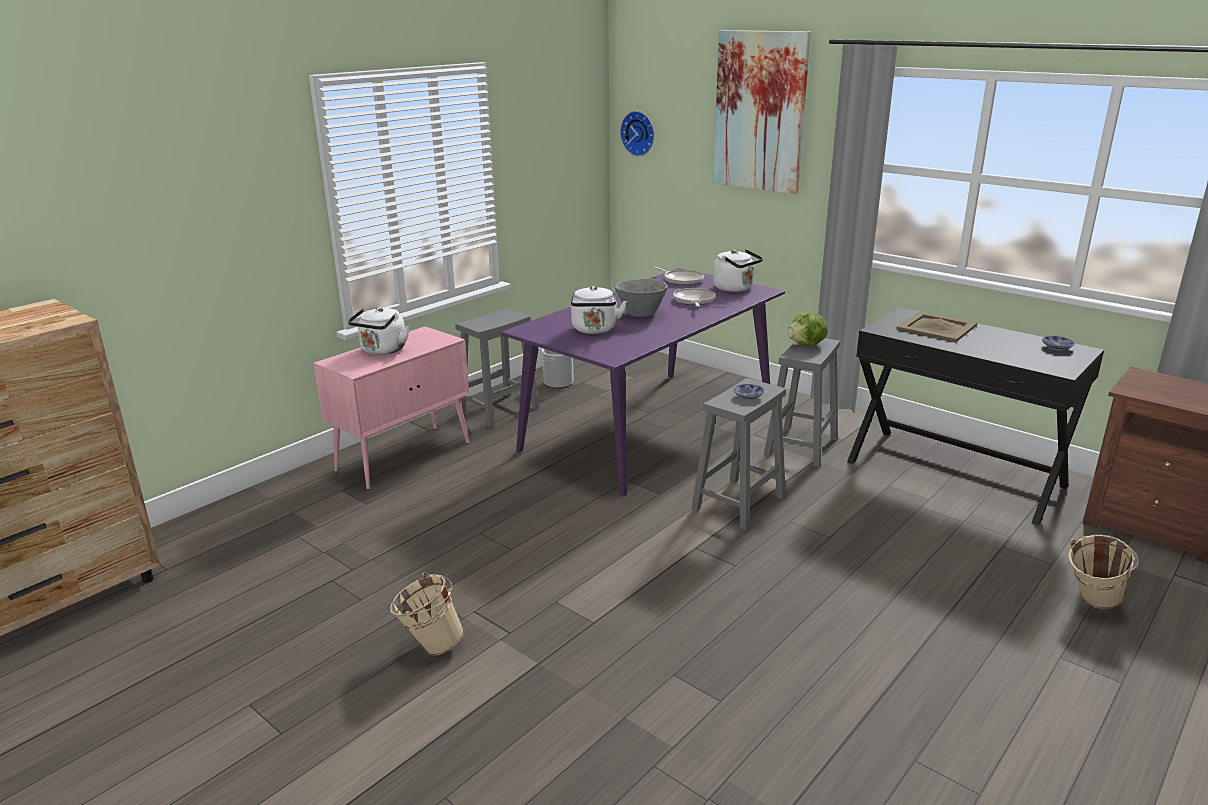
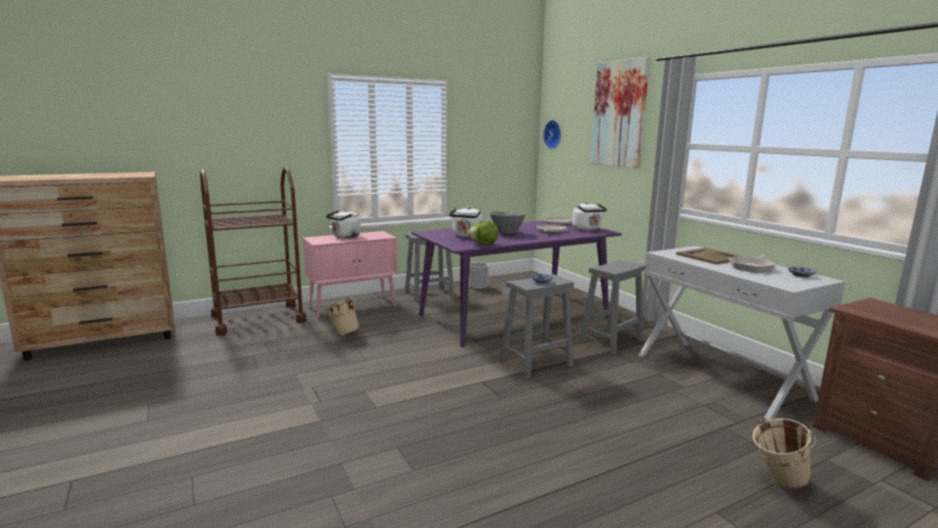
camera: 20 degrees right, 10 degrees down
beige bucket [390,572,464,655] -> beige bucket moved to [324,297,360,336]
lettuce [787,312,828,346] -> lettuce moved to [468,221,498,245]
black console table [847,307,1104,525] -> white console table [638,246,845,419]
none -> brown cart [200,167,306,335]
none -> frying pan [729,254,776,272]

